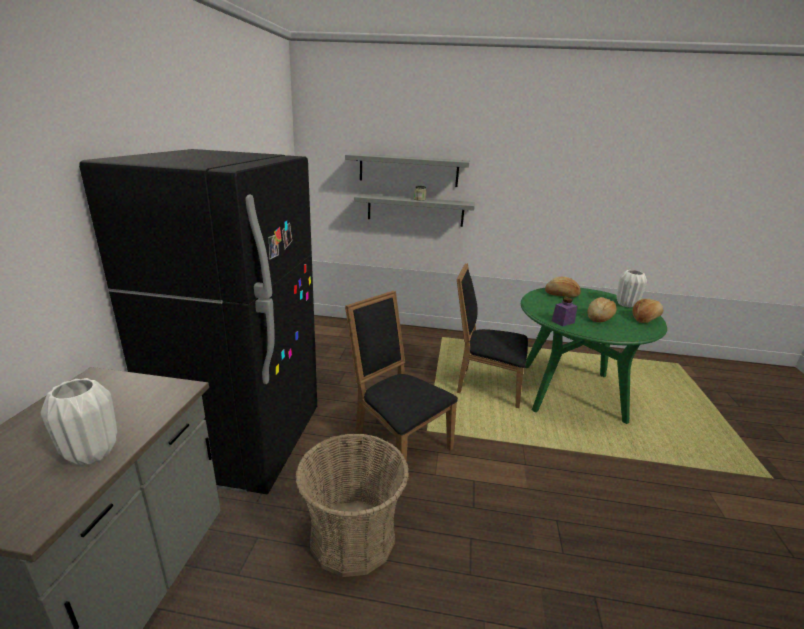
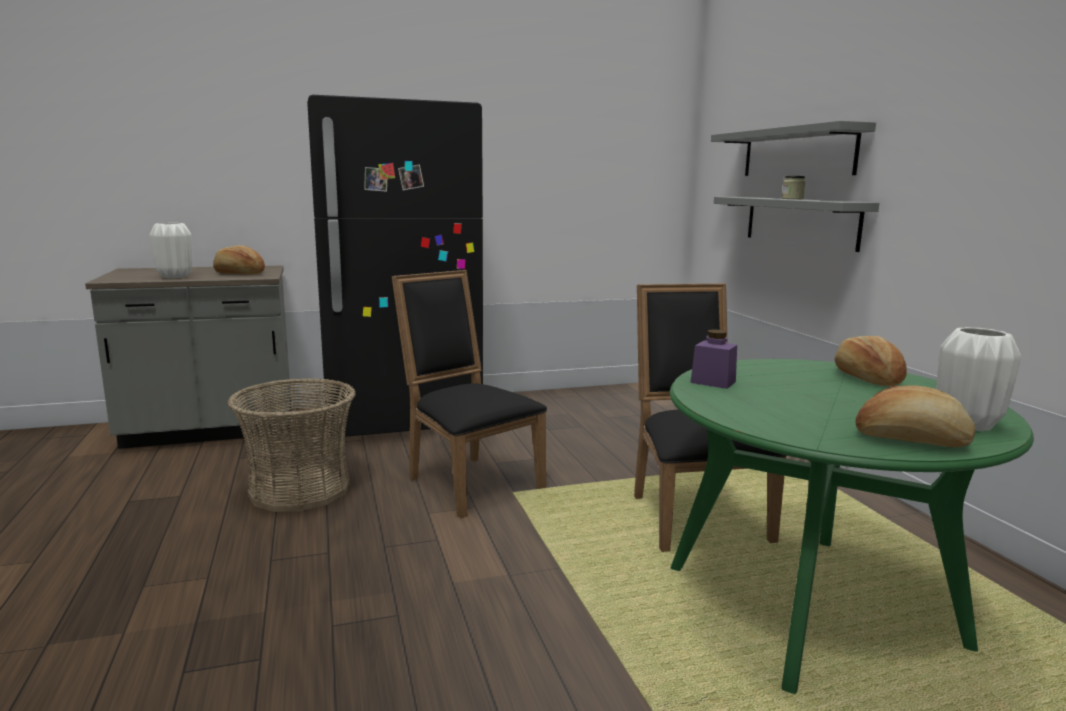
camera: 65 degrees right, 10 degrees down
black chair [345,291,458,464] -> black chair turned 60 degrees counterclockwise [392,270,547,518]
bread [587,297,617,322] -> bread moved to [213,245,265,275]

